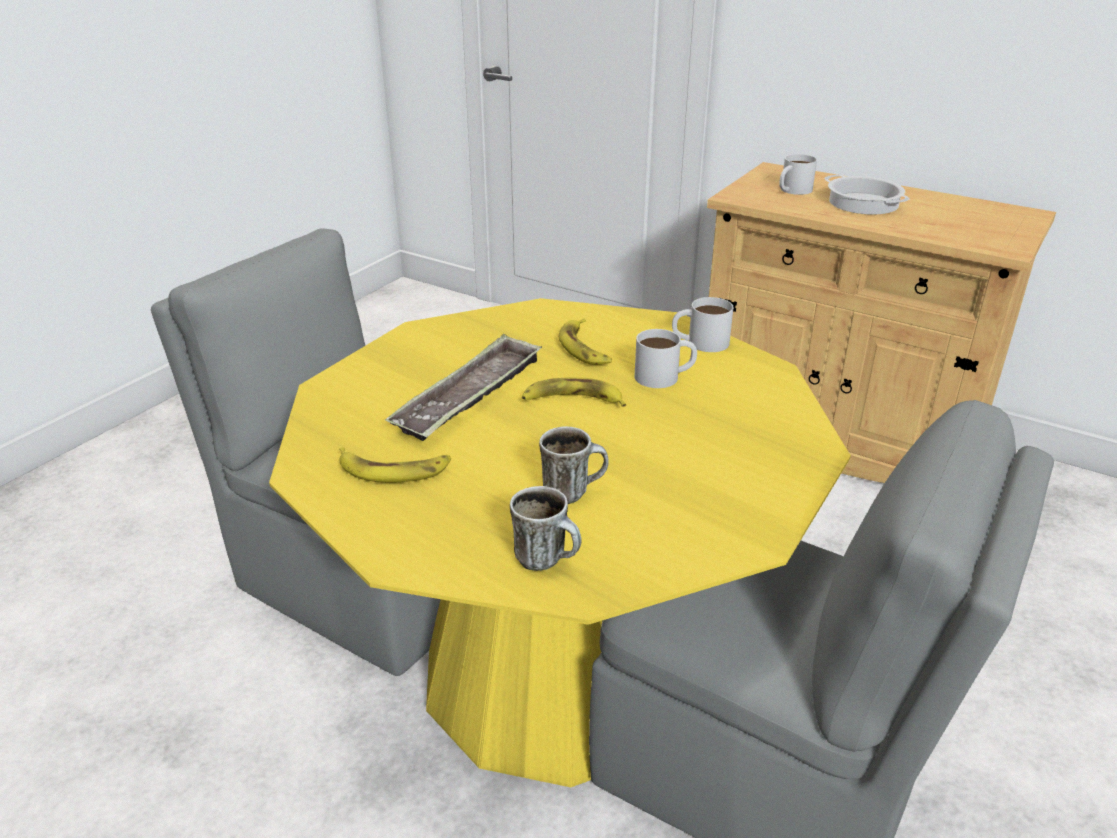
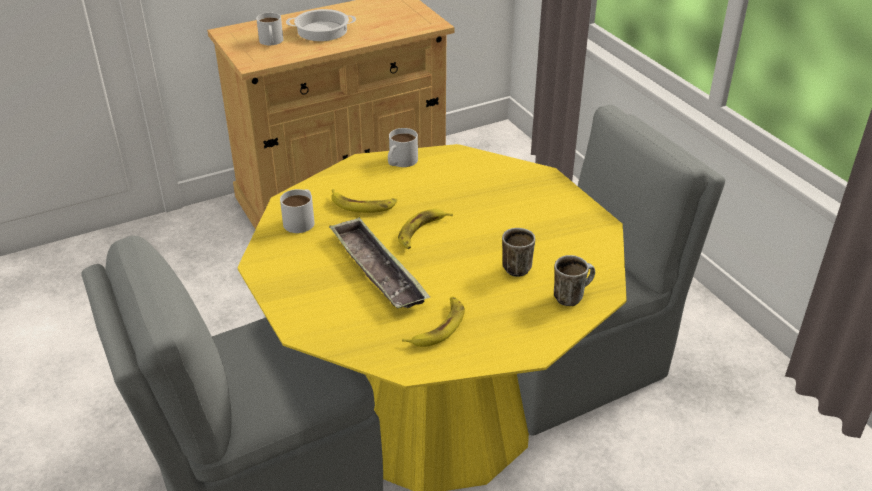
camera: 60 degrees left, 5 degrees up
white mug [634,329,697,388] -> white mug moved to [280,189,315,233]

